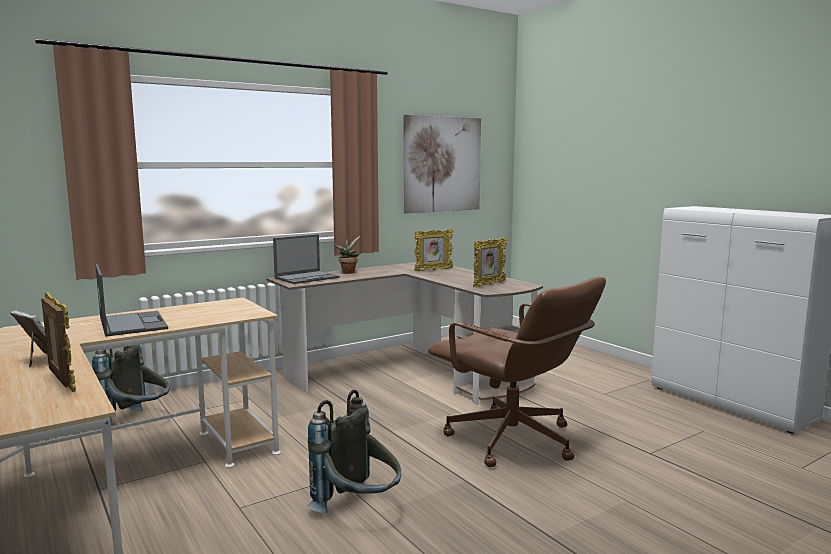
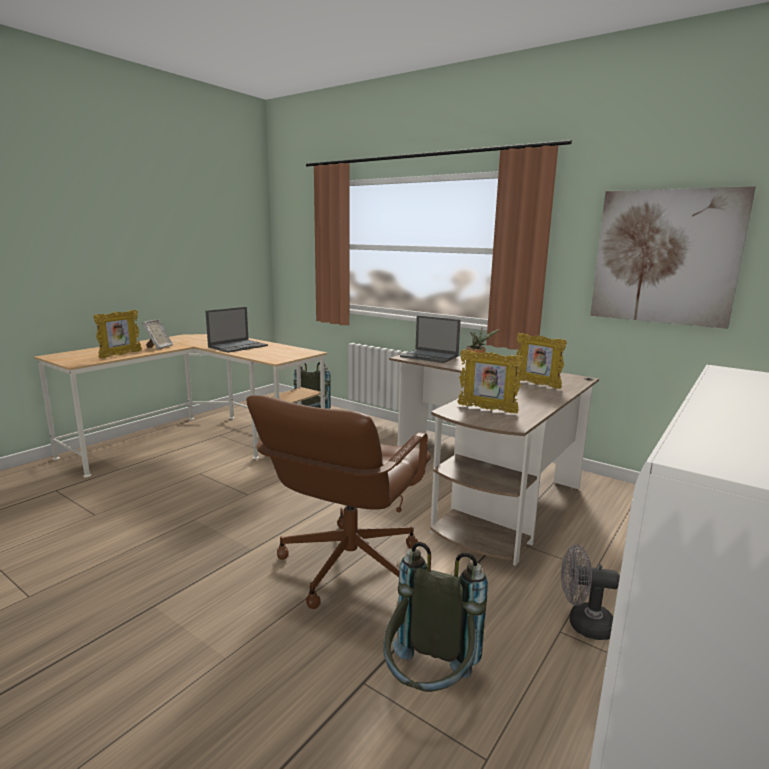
camera: 70 degrees right, 5 degrees up
grey backpack [307,390,401,513] -> grey backpack moved to [384,542,488,692]
none -> grey fan [561,545,620,640]

